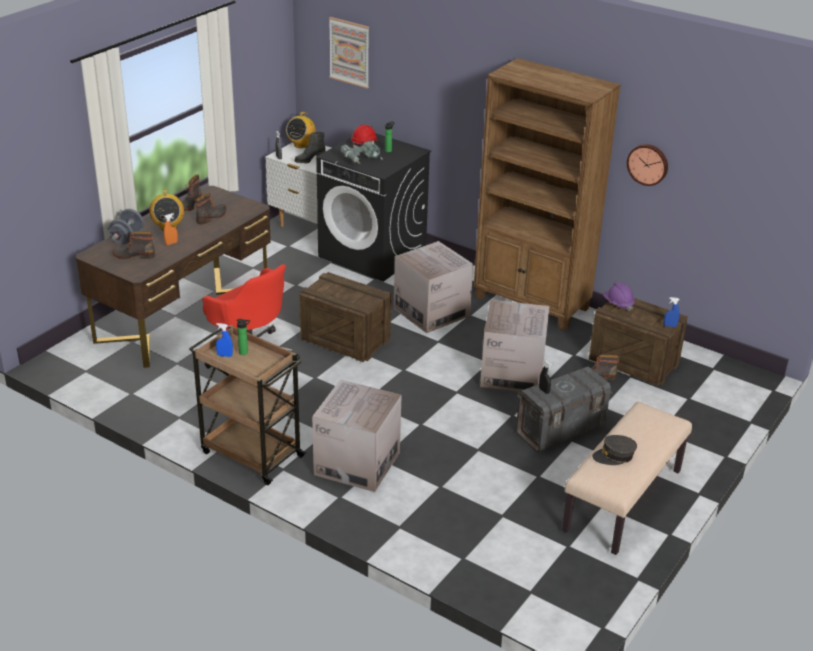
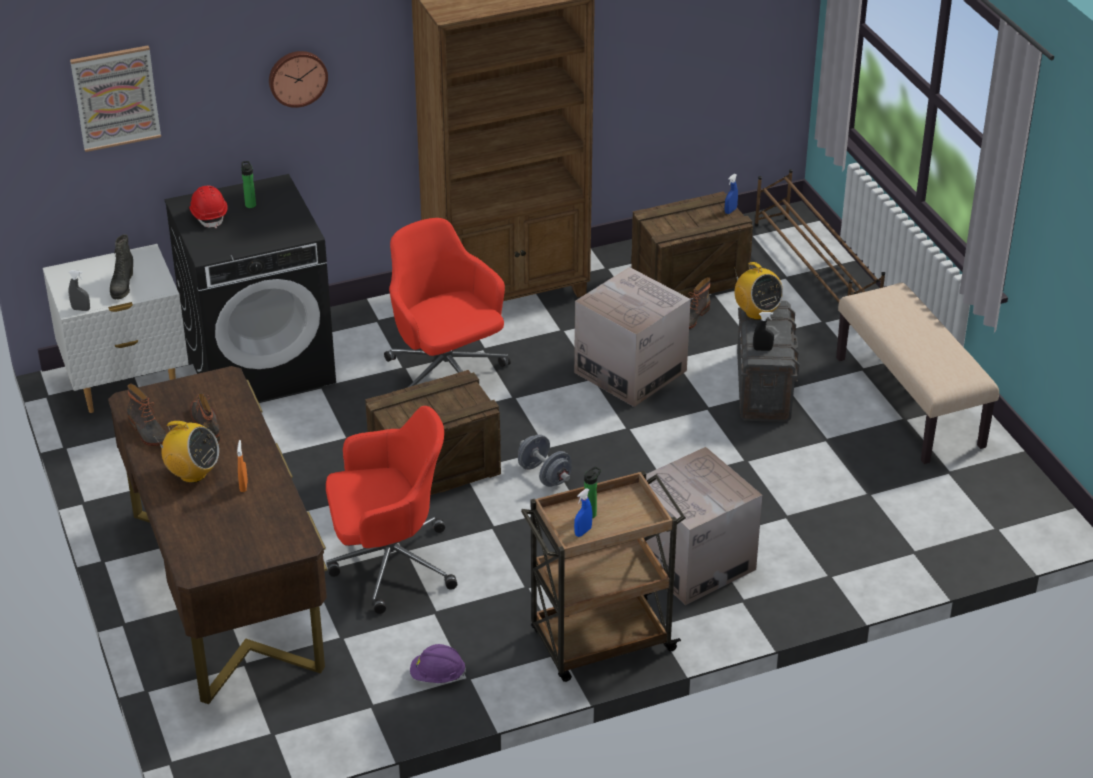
camera: 55 degrees left, 5 degrees up
grey dumbbell [107,209,144,244] -> grey dumbbell moved to [518,434,572,487]
boot [112,231,155,259] -> none
radio [286,112,316,148] -> radio moved to [734,262,783,320]
power drill [340,141,383,164] -> none
cardboard box [394,241,473,333] -> red office chair [384,218,511,387]
grey cap [592,435,637,465] -> none
purple hard hat [603,282,635,311] -> purple hard hat moved to [410,644,466,683]
wall clock [627,144,668,186] -> wall clock moved to [269,51,328,108]
none -> brown shoe rack [755,169,885,325]

